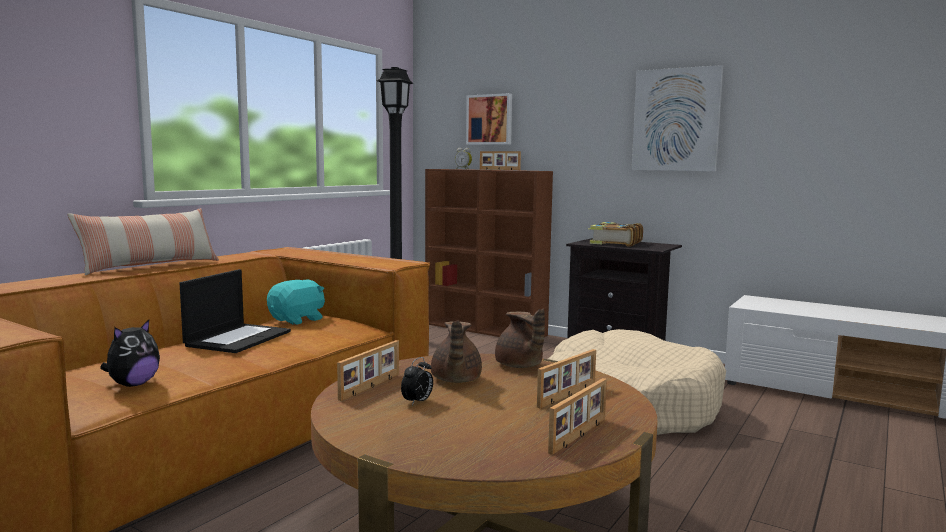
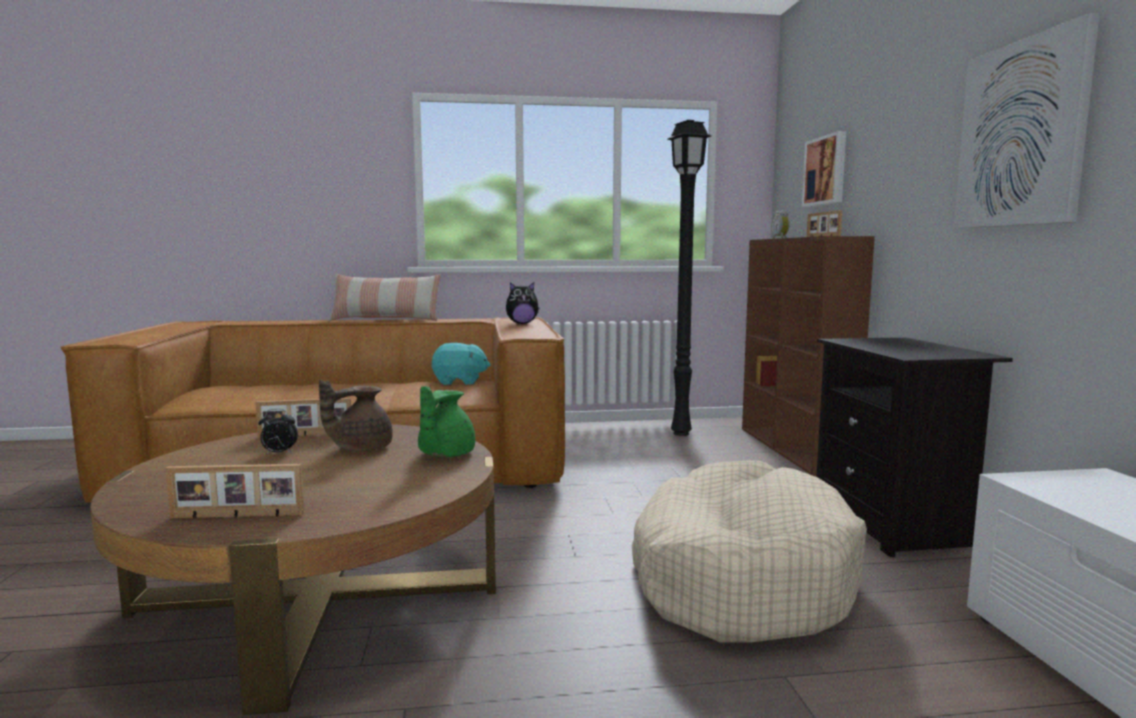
camera: 50 degrees right, 0 degrees up
plush toy [100,320,160,387] -> plush toy moved to [506,282,539,324]
laptop [180,269,291,353] -> none
brown teapot [495,309,545,368] -> green teapot [418,386,475,457]
picture frame [537,349,596,408] -> none
book [588,222,643,247] -> none

